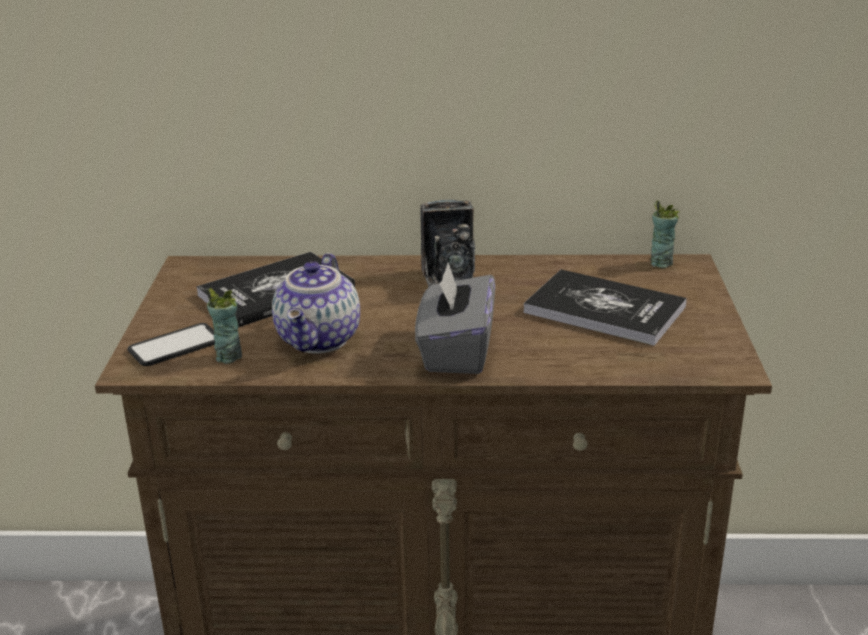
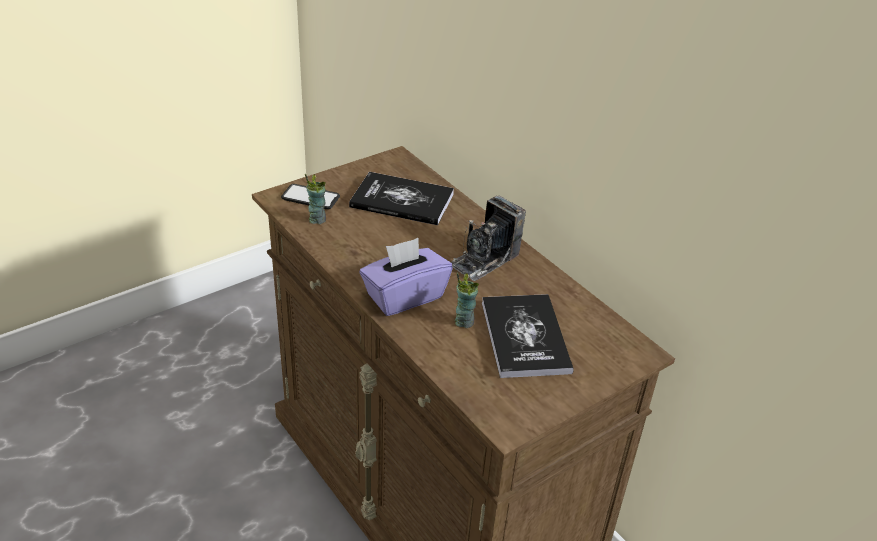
camera: 50 degrees right, 10 degrees up
teapot [272,253,360,353] -> none
grey tissue box [415,262,495,374] -> purple tissue box [360,238,453,316]
cup [651,200,679,268] -> cup moved to [455,272,479,328]

